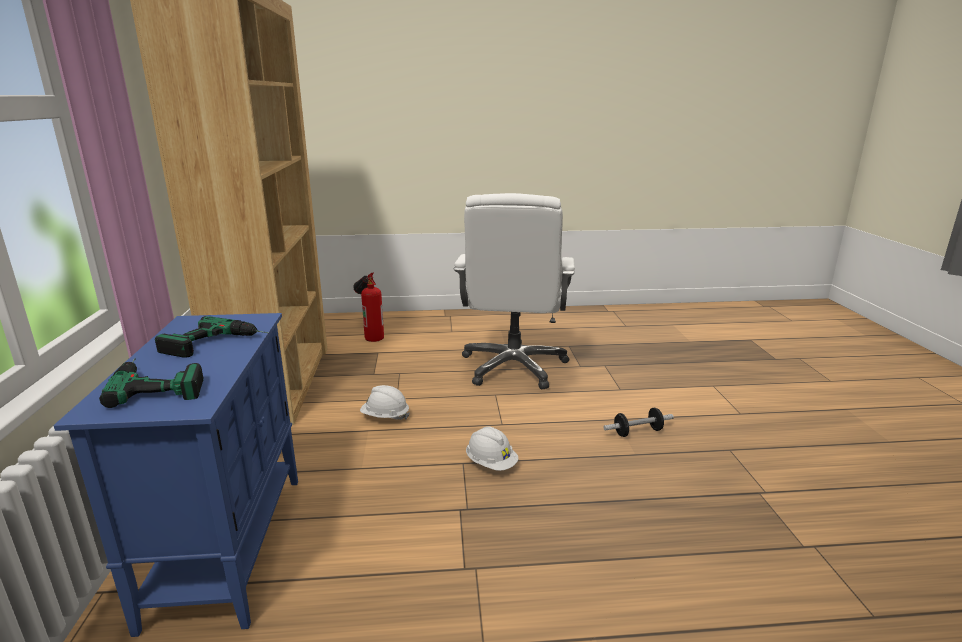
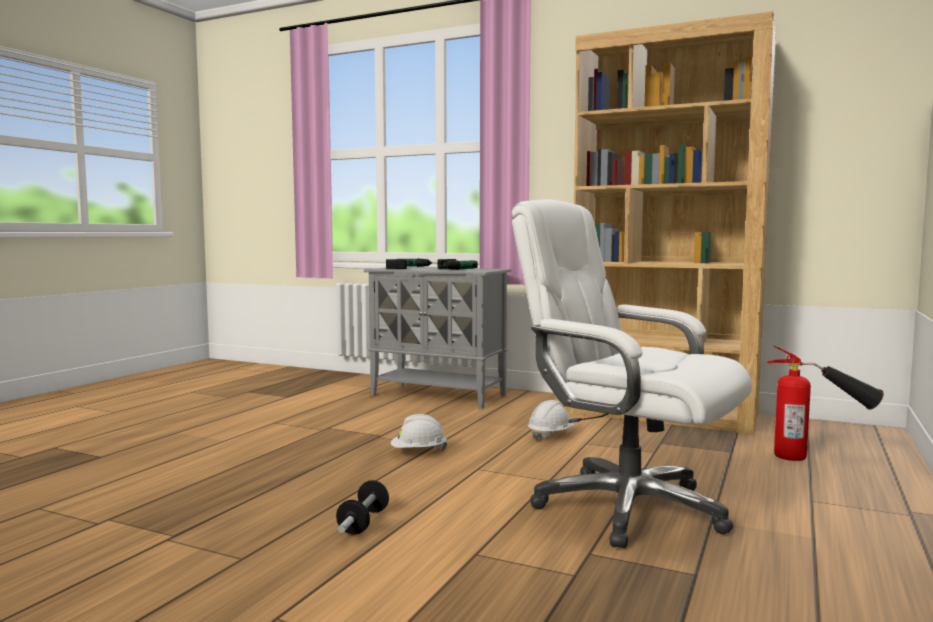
camera: 120 degrees right, 15 degrees down
blue cabinet [53,313,298,637] -> grey cabinet [364,267,512,409]

